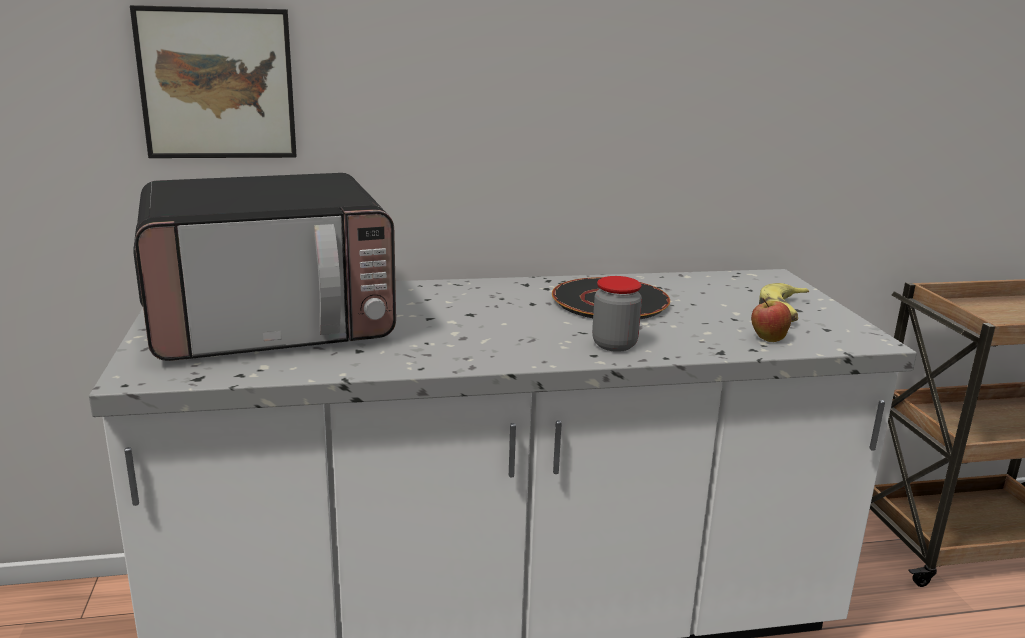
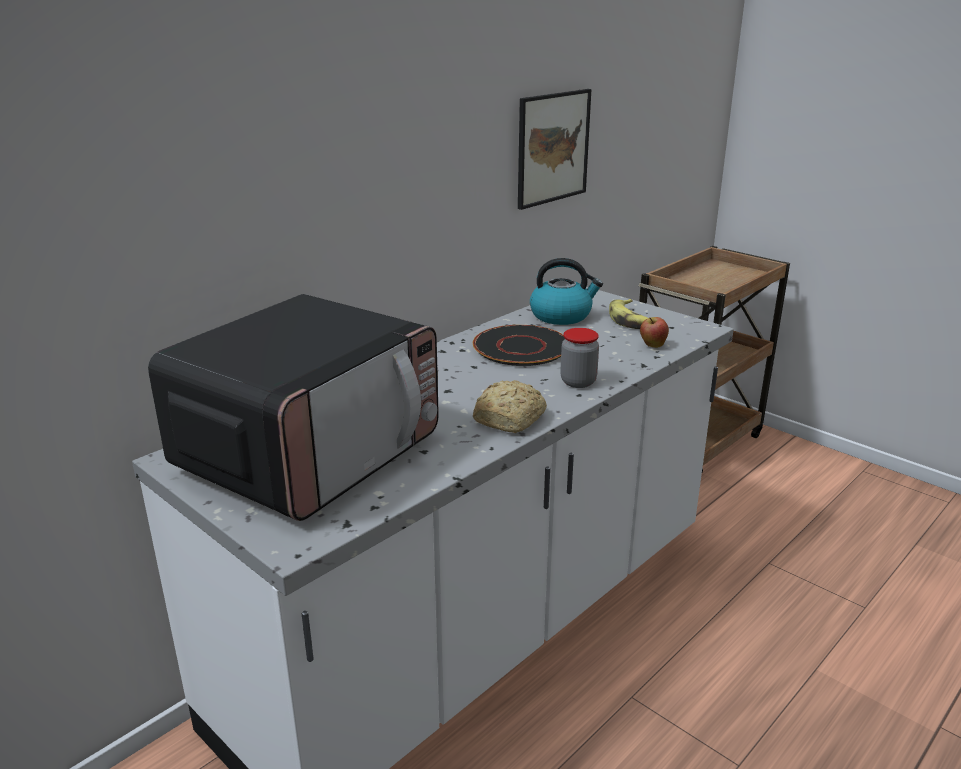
camera: 35 degrees left, 5 degrees up
picture [130,5,297,158] -> picture moved to [518,89,591,210]
none -> bread [473,380,547,433]
none -> kettle [530,258,603,325]

